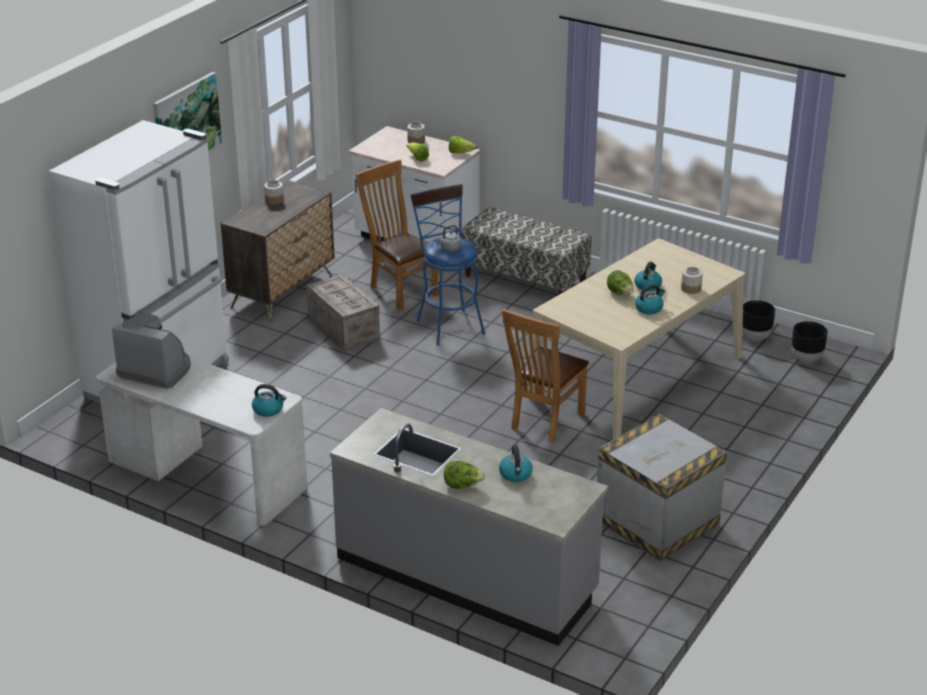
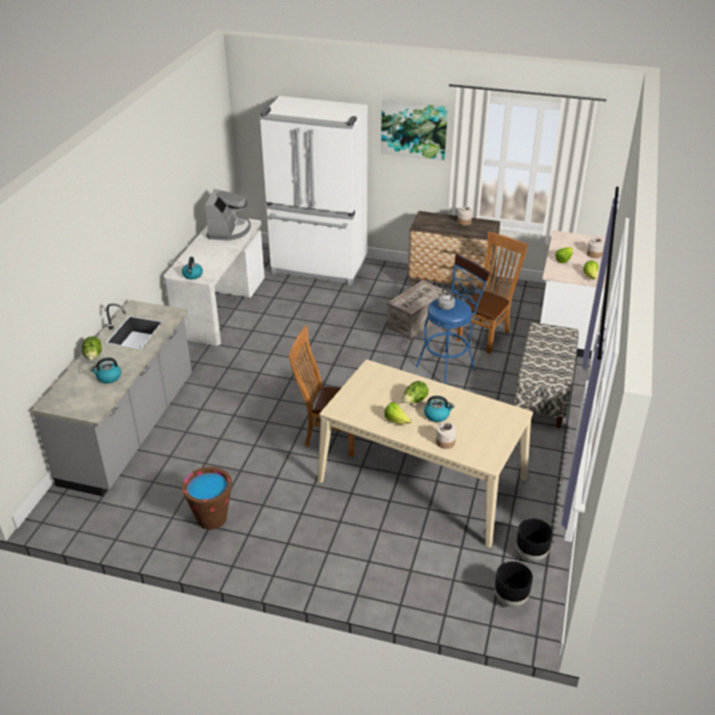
camera: 75 degrees right, 5 degrees up
crate [597,414,727,561] -> brown bucket [182,467,232,530]
kettle [635,284,665,315] -> lettuce [384,402,412,424]

